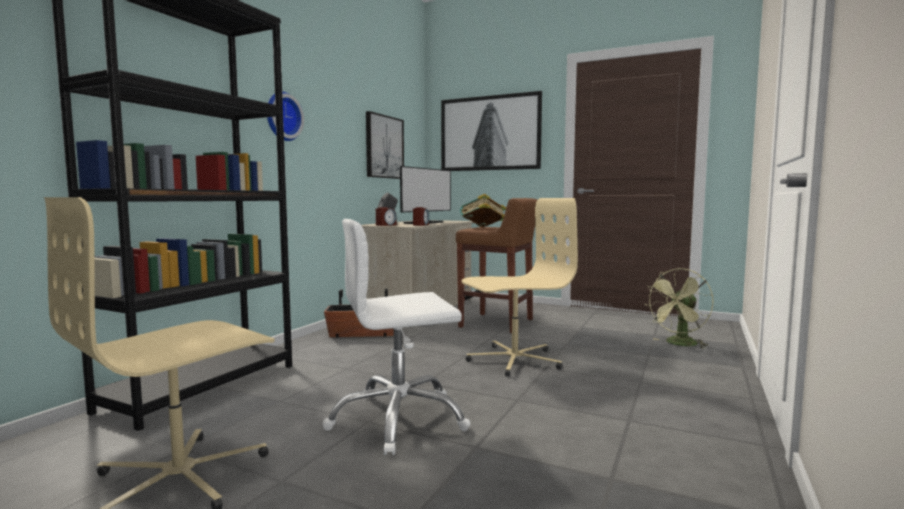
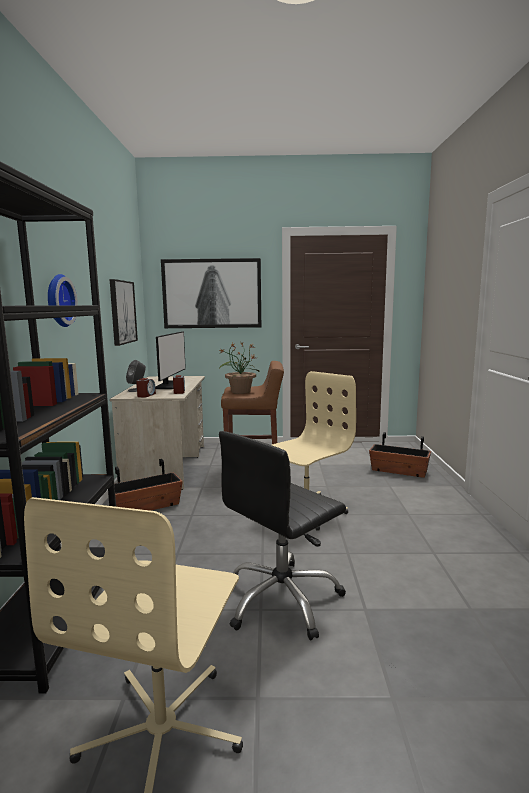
camera: 25 degrees left, 5 degrees up
white office chair [323,219,471,455] -> black office chair [219,431,346,640]
book [460,194,506,227] -> potted plant [219,342,259,394]
green fan [645,268,713,349] -> planter [369,432,431,478]

